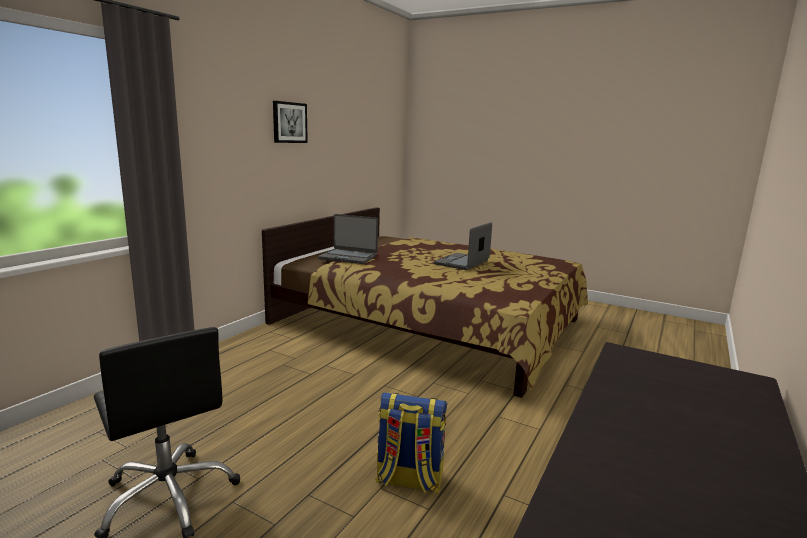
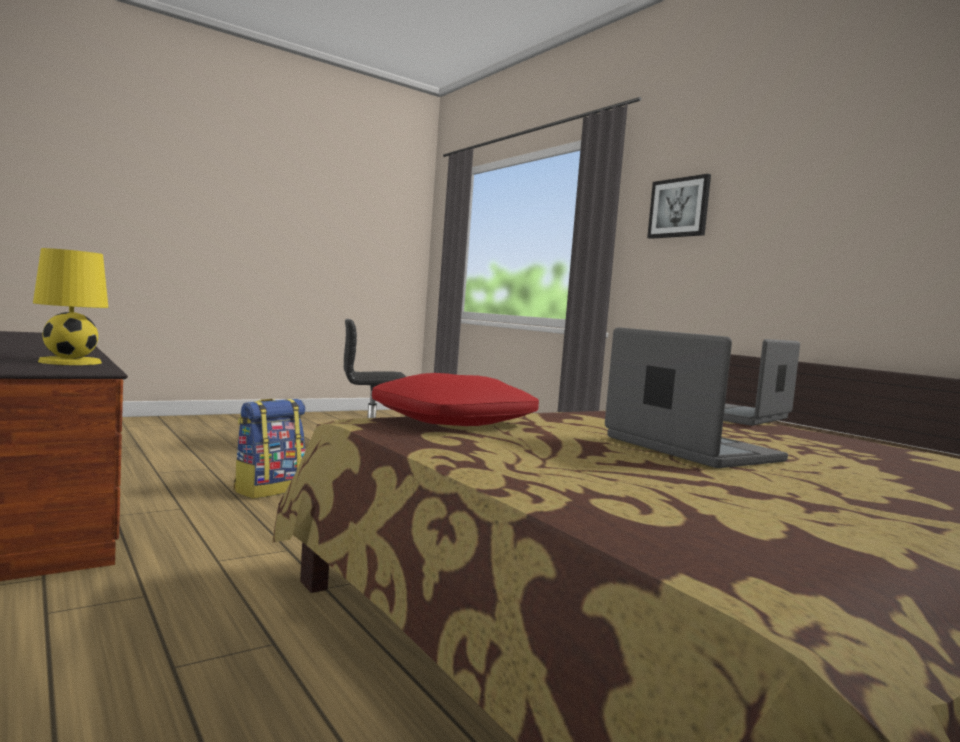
camera: 115 degrees right, 10 degrees down
picture [273,101,308,143] -> picture moved to [647,174,711,239]
none -> yellow table lamp [33,248,108,365]
none -> red pillow [372,373,539,426]

